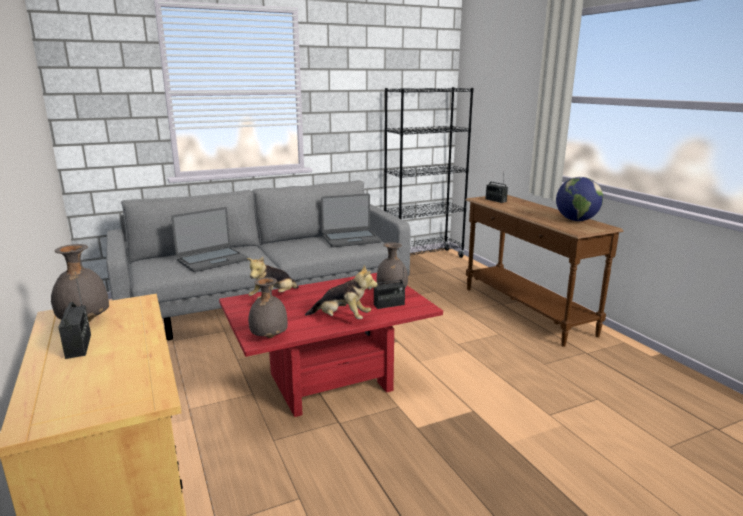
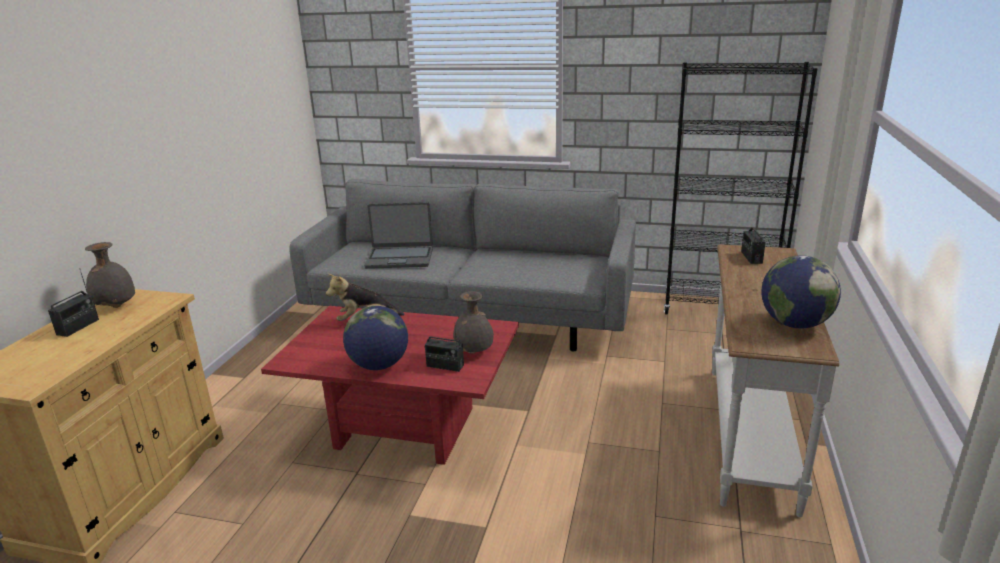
camera: 40 degrees right, 5 degrees up
grey vase [248,277,288,338] -> none
plush toy [305,265,378,319] -> globe [343,306,408,370]
laptop [321,193,381,247] -> none
brown console table [465,195,624,347] -> white console table [712,244,839,517]

